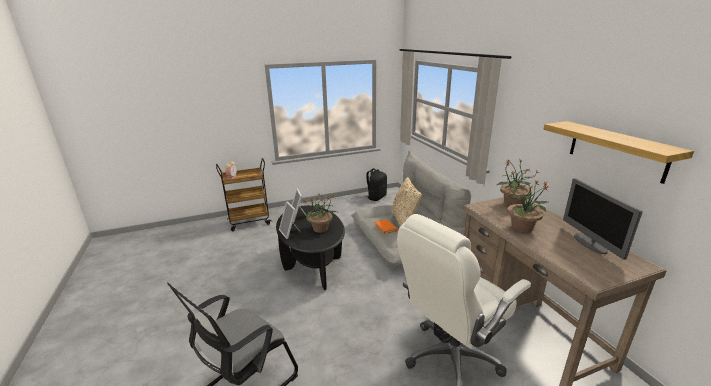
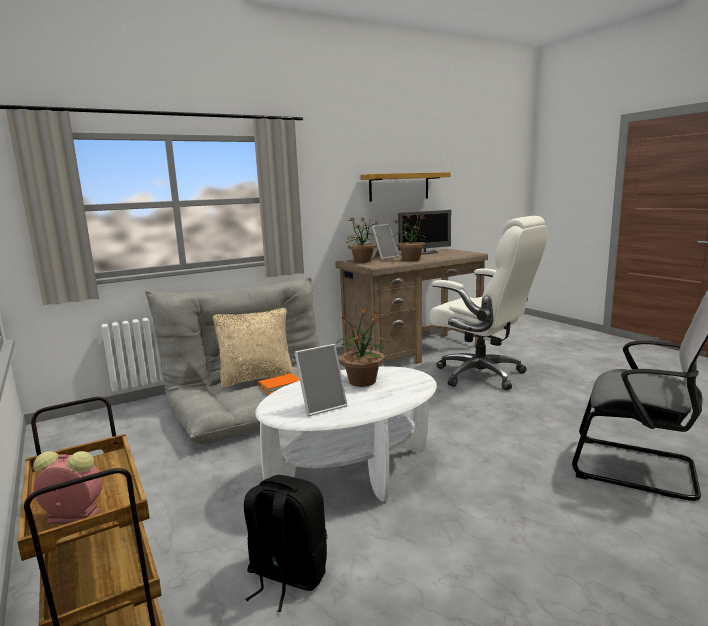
camera: 100 degrees left, 10 degrees down
black coffee table [276,205,345,290] -> white coffee table [255,366,437,502]
picture frame [279,202,300,239] -> picture frame moved to [372,224,399,260]
black backpack [366,168,387,201] -> black backpack moved to [244,475,327,612]

